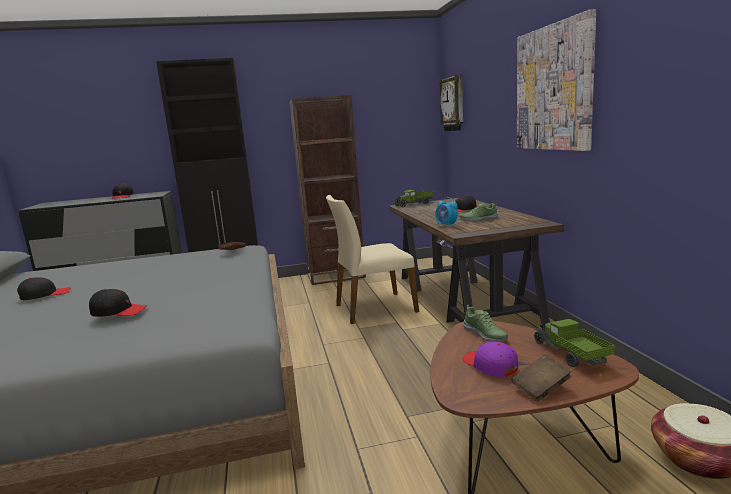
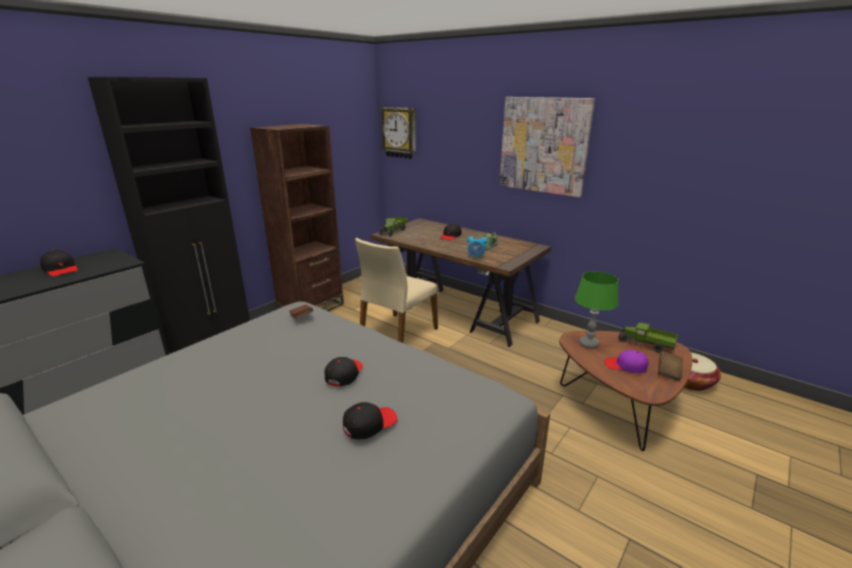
camera: 40 degrees left, 10 degrees up
black cap [17,277,71,300] -> black cap moved to [325,357,363,387]
shoe [463,305,508,342] -> green table lamp [575,271,619,349]

